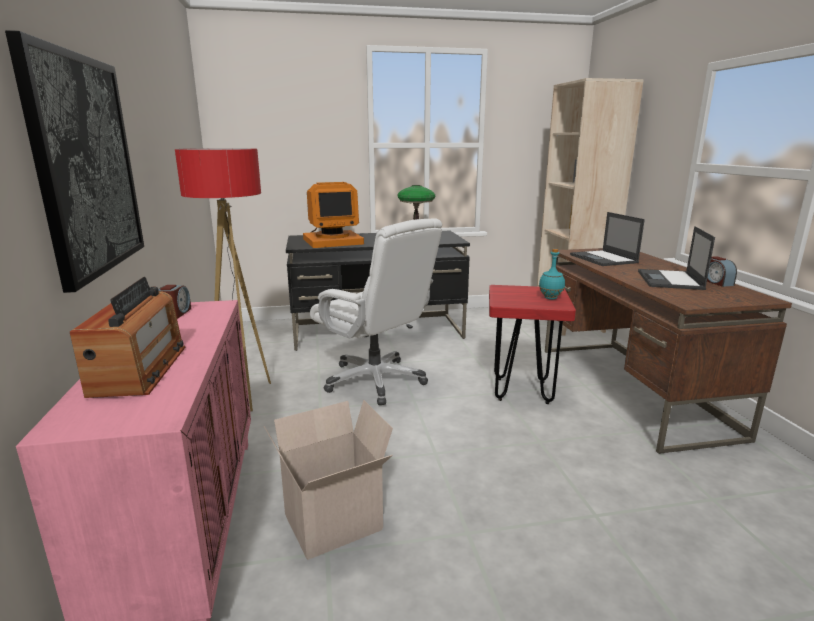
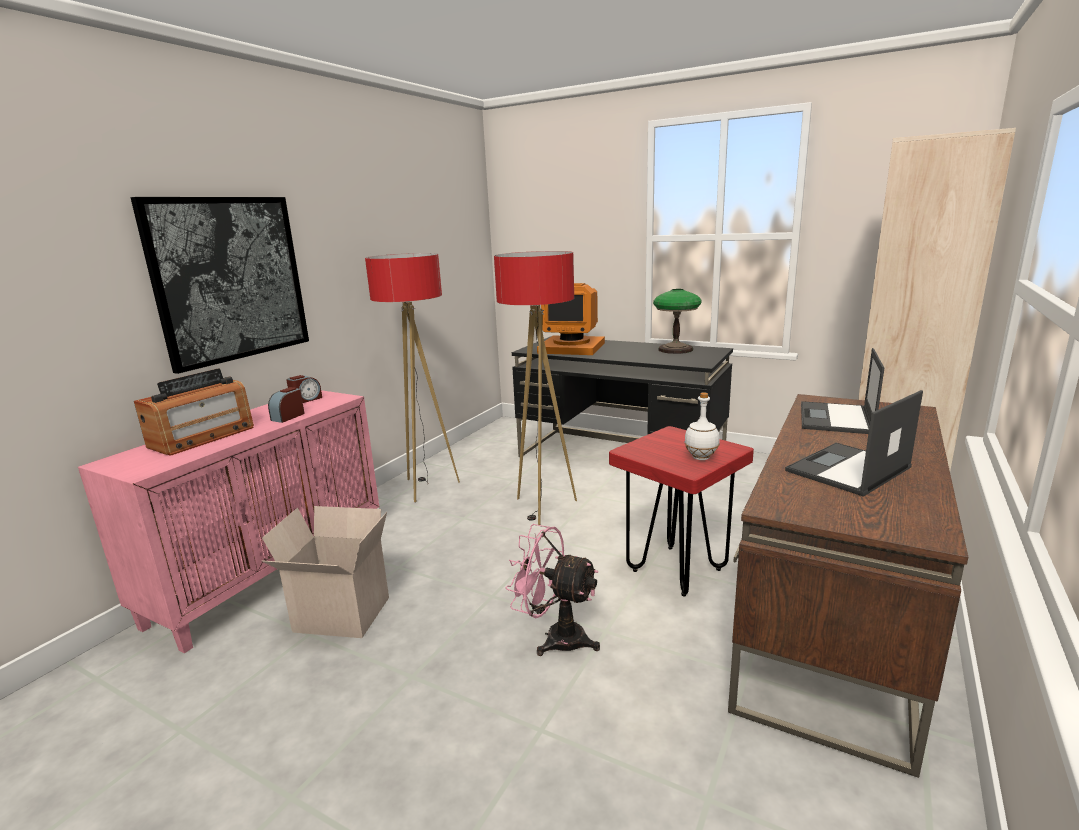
camera: 40 degrees right, 0 degrees up
white office chair [310,218,442,405] -> floor lamp [494,251,577,525]
turquoise bottle [539,249,565,299] -> white bottle [684,392,720,460]
alarm clock [707,256,737,287] -> alarm clock moved to [268,387,305,423]
none -> pink fan [506,524,600,656]

